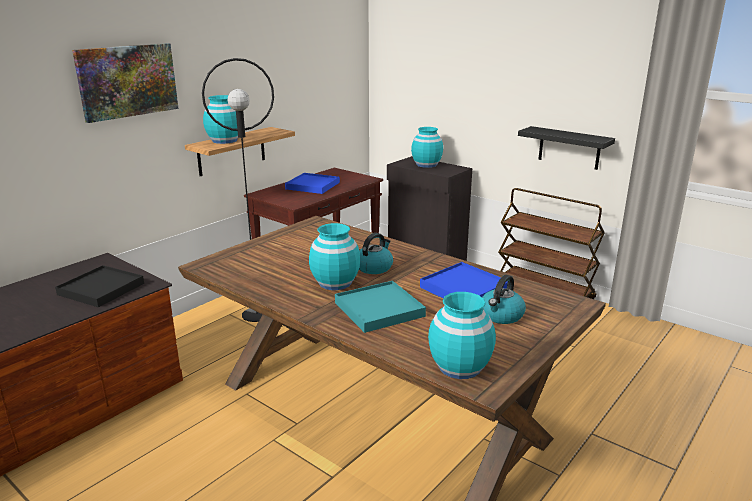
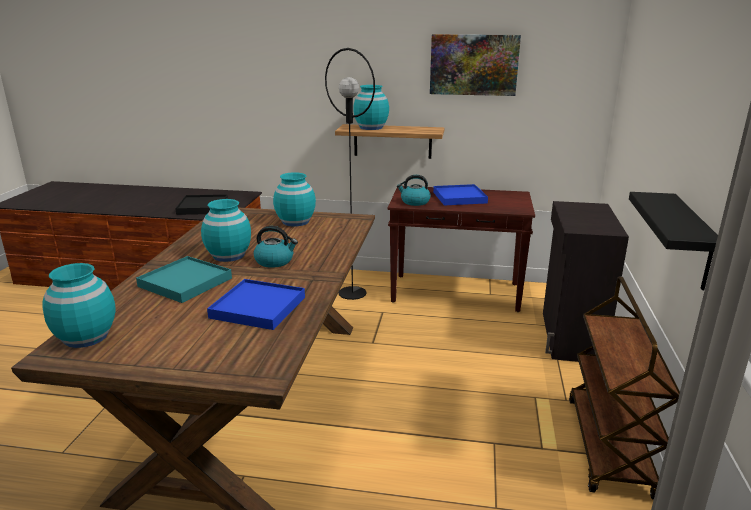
camera: 60 degrees right, 0 degrees up
picture [72,43,179,123] -> picture moved to [430,34,521,96]
turquoise vase [411,127,443,168] -> turquoise vase moved to [273,172,316,226]
kettle [482,275,526,324] -> kettle moved to [397,175,431,206]

